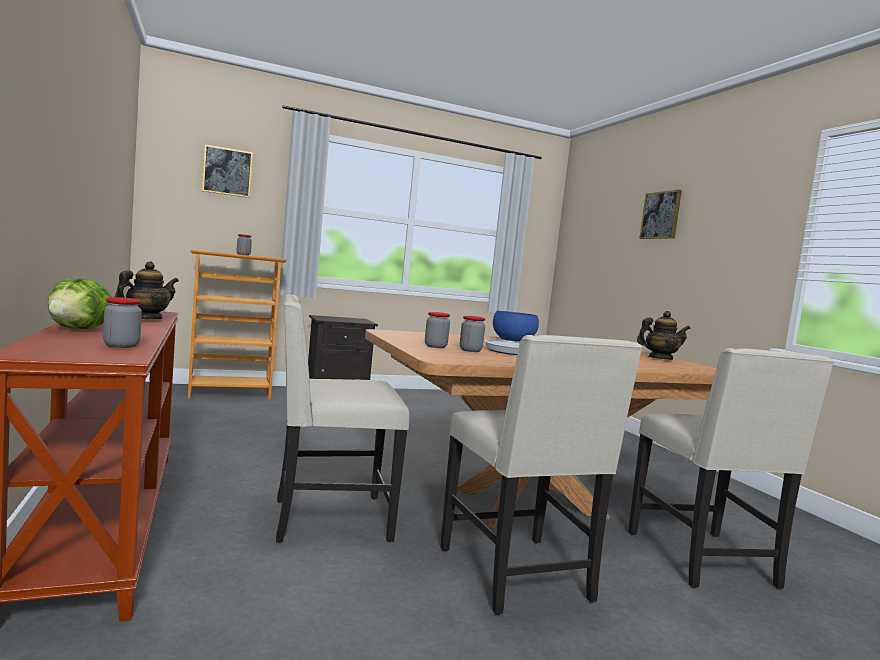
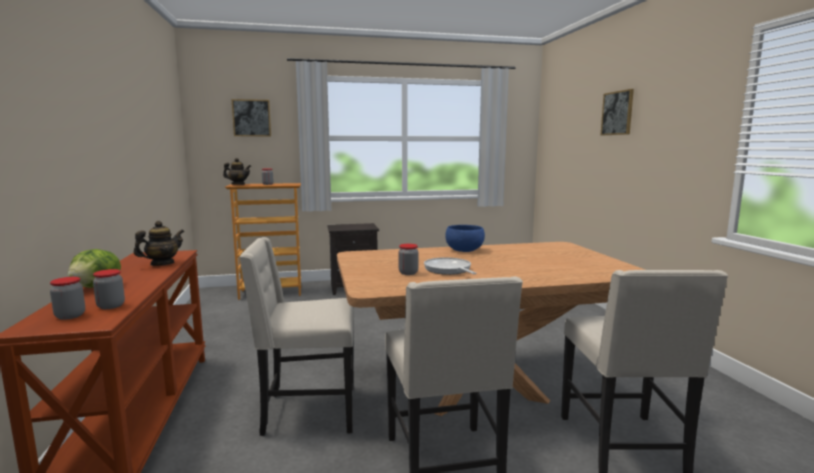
camera: 10 degrees right, 5 degrees up
jar [425,312,450,348] -> jar moved to [50,277,85,320]
teapot [637,311,690,360] -> teapot moved to [223,158,251,185]

